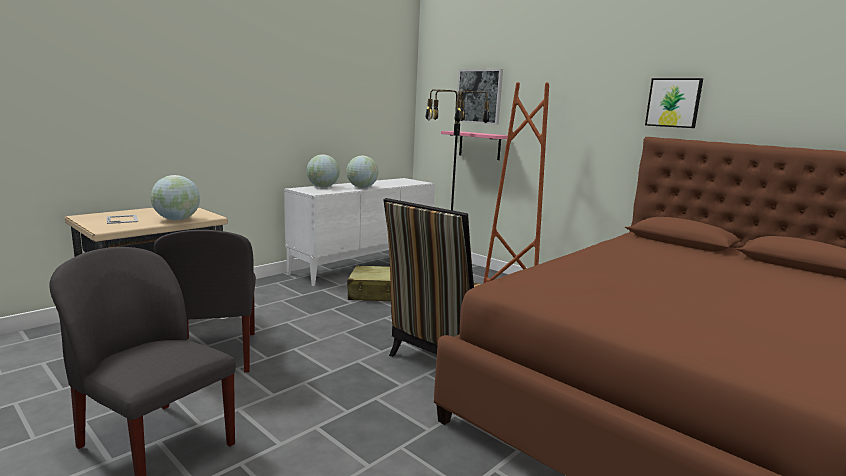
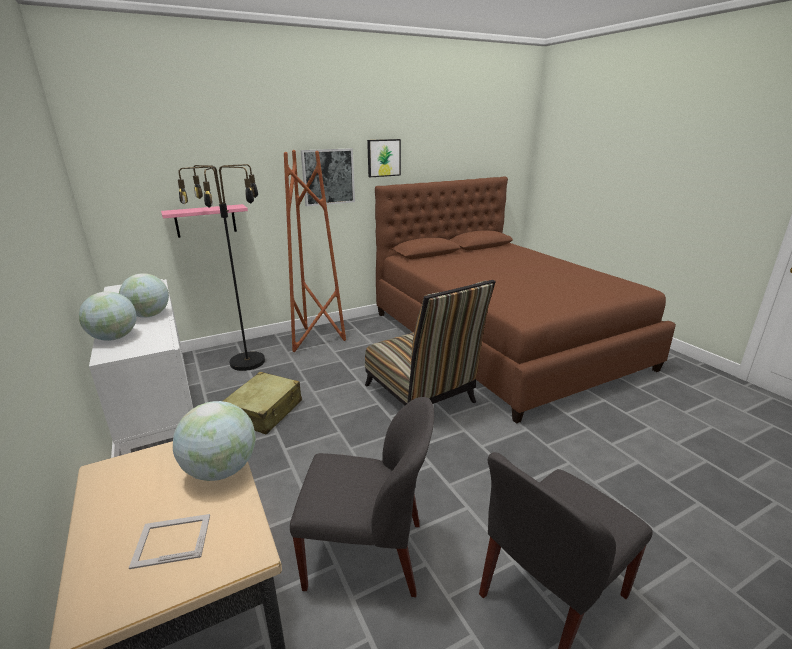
camera: 70 degrees left, 10 degrees up
picture [457,69,503,125] -> picture moved to [301,148,355,206]

